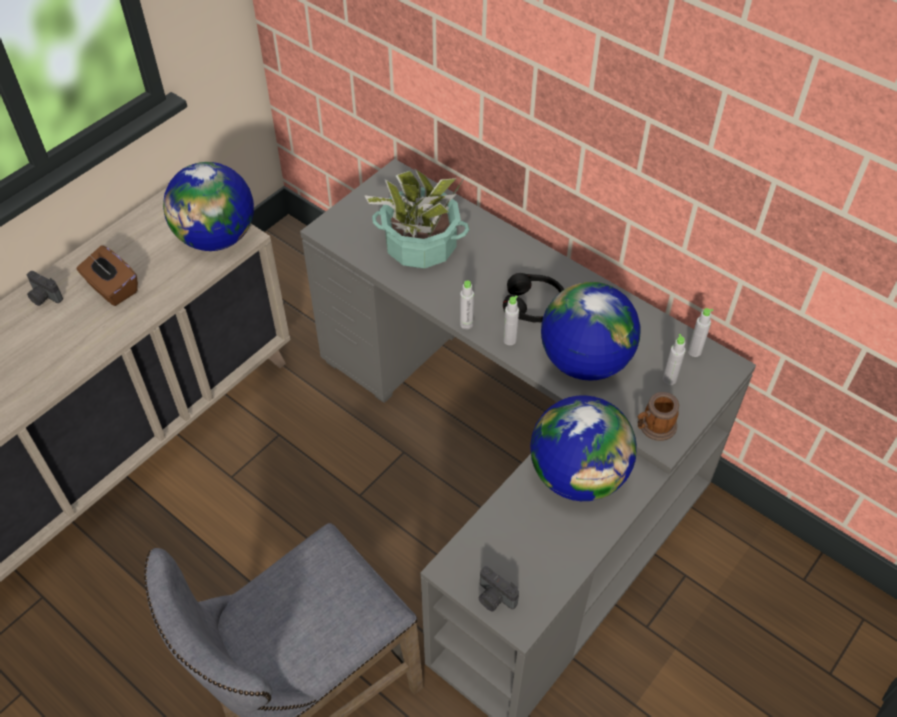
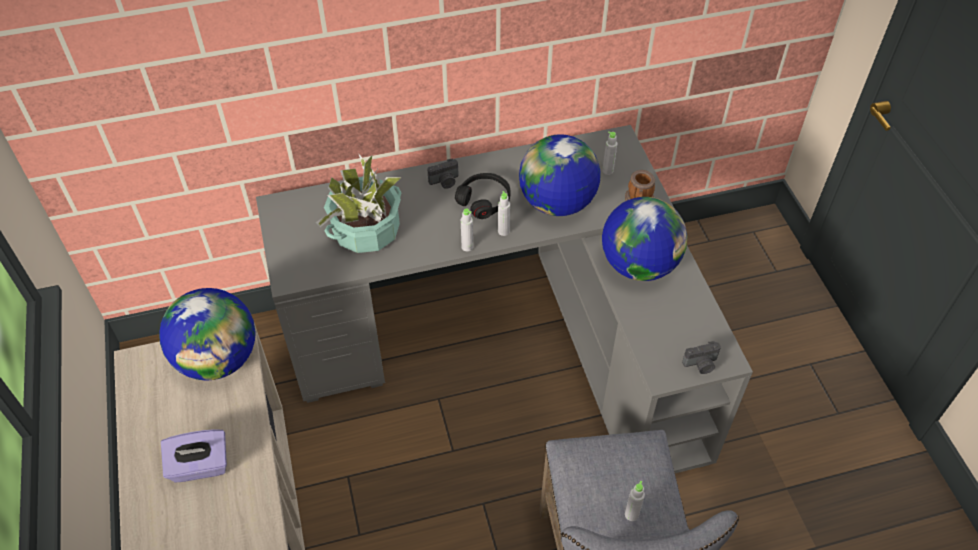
camera: 55 degrees left, 0 degrees up
camera [27,271,63,306] -> camera moved to [427,158,459,189]
brown tissue box [77,245,138,306] -> purple tissue box [161,429,227,482]
grey bottle [688,308,713,357] -> grey bottle moved to [625,481,645,521]

